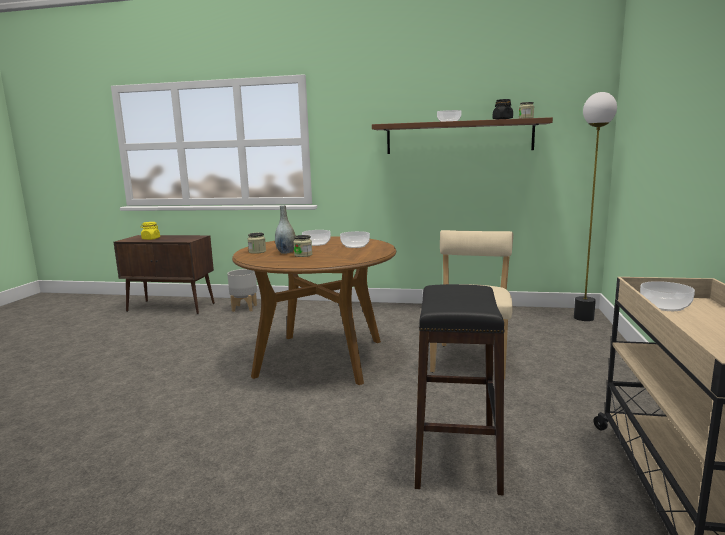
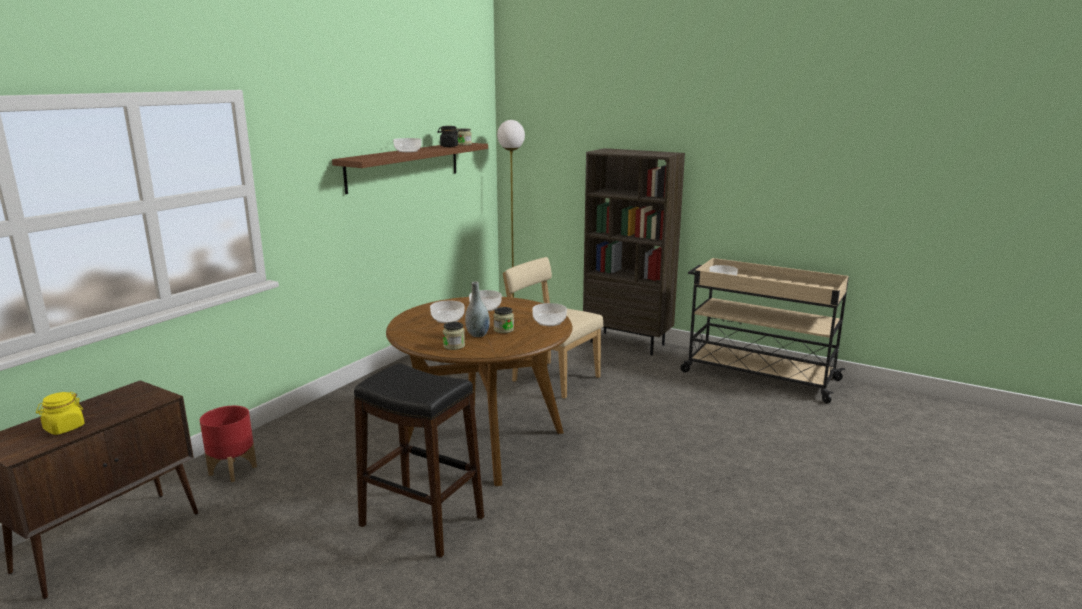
camera: 70 degrees left, 5 degrees up
grey planter [227,269,257,312] -> red planter [200,406,257,482]
black stool [415,284,505,496] -> black stool moved to [354,364,484,558]
none -> bowl [532,303,567,326]
none -> brown bookcase [583,148,685,355]

